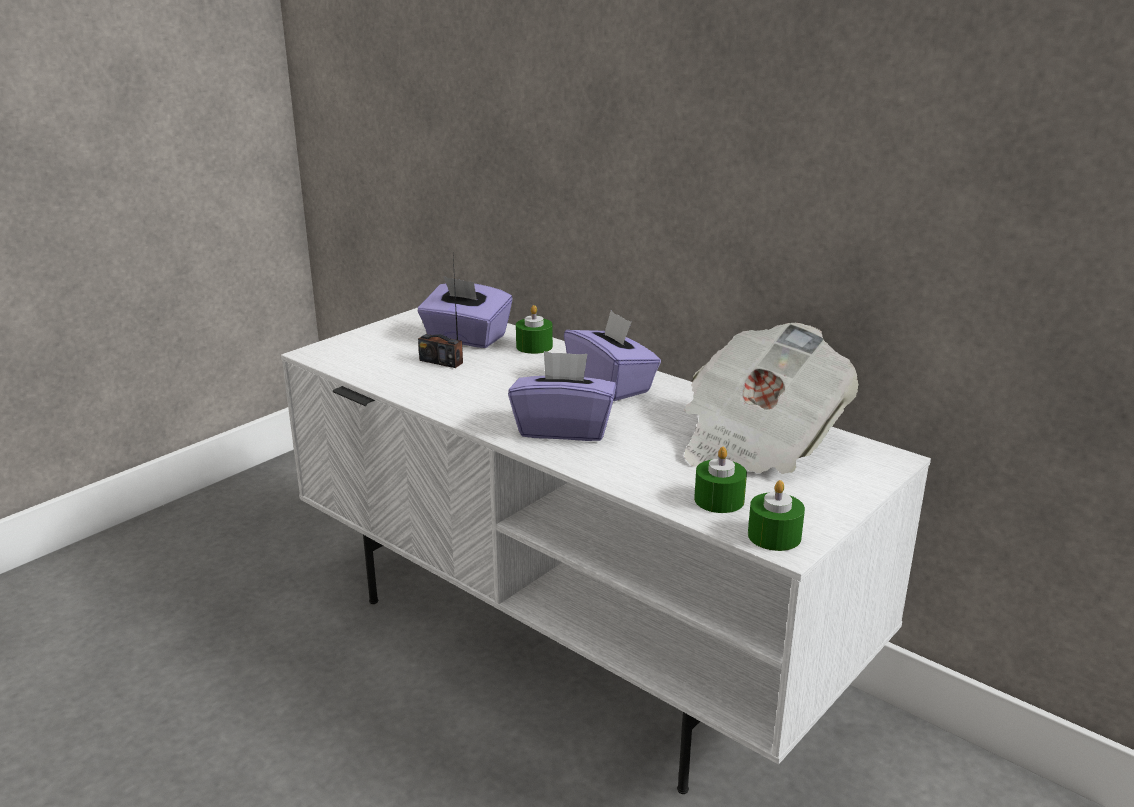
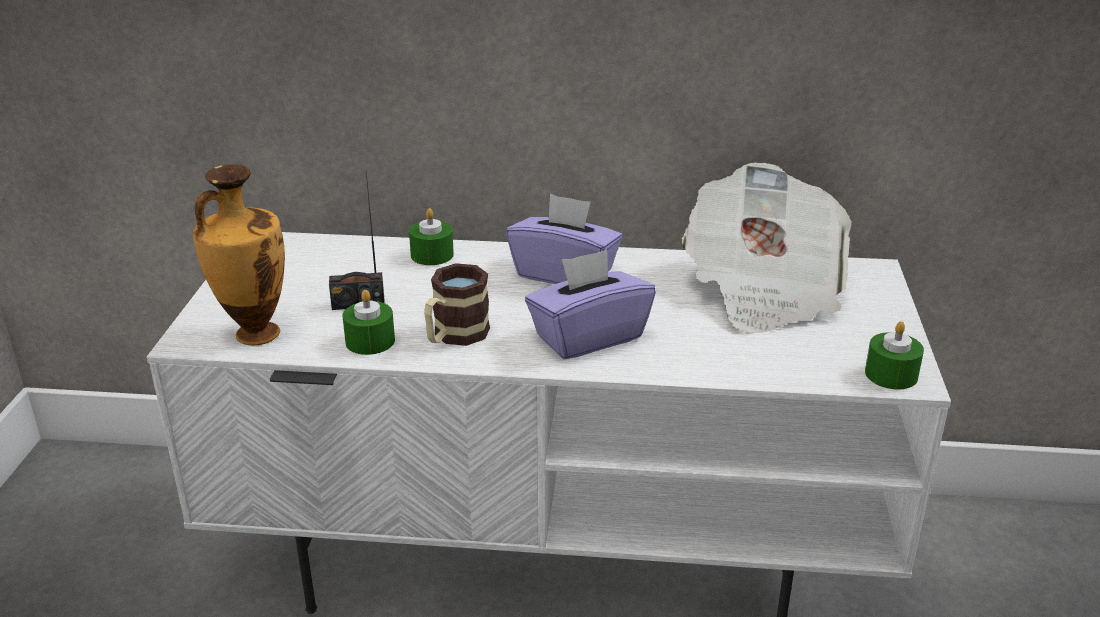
camera: 35 degrees left, 5 degrees up
purple tissue box [417,276,512,348] -> none
green candle [694,447,747,513] -> green candle moved to [342,290,395,355]
none -> vase [193,164,285,346]
none -> mug [424,263,490,346]

